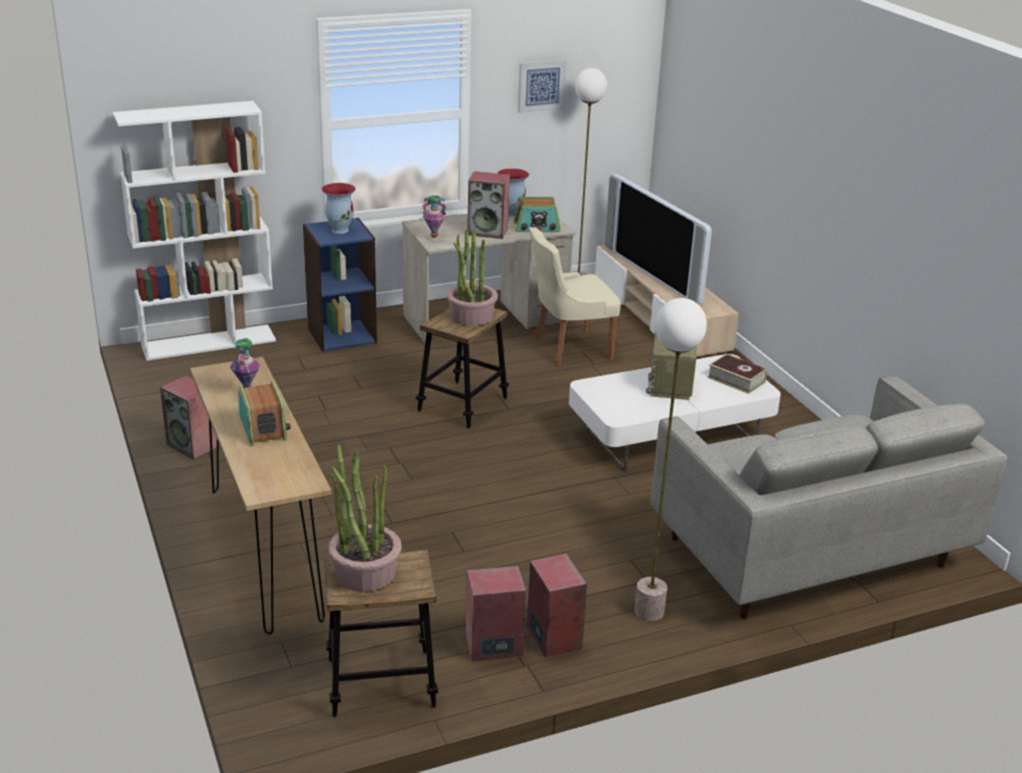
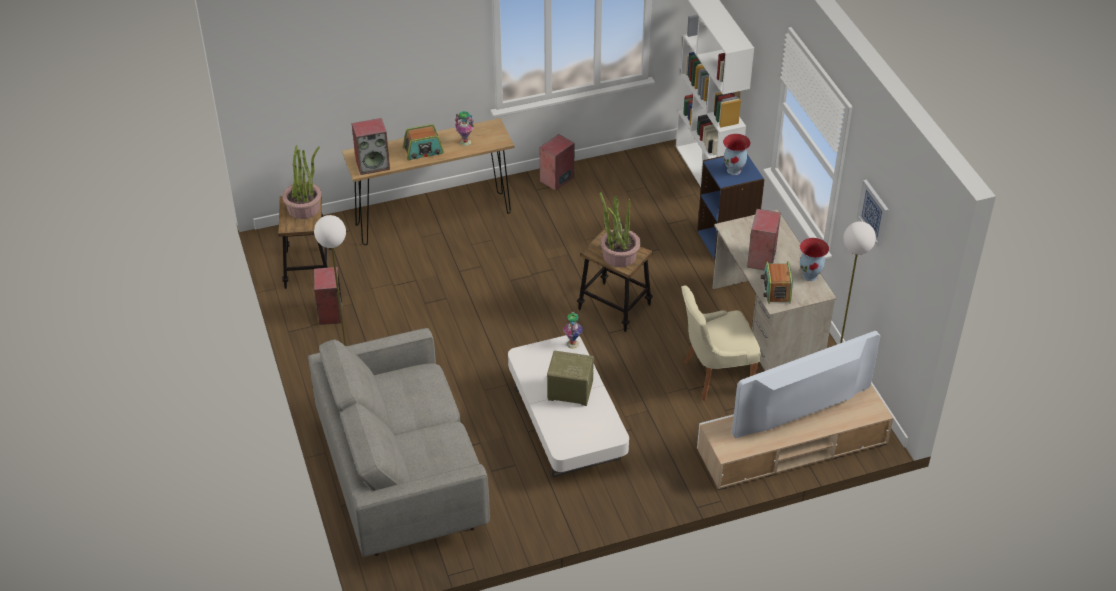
camera: 95 degrees right, 15 degrees up
vase [422,195,446,241] -> vase moved to [563,312,583,349]
speaker [527,554,587,658] -> speaker moved to [352,118,390,175]
beige chair [529,227,621,367] -> beige chair turned 90 degrees counterclockwise [681,285,761,401]
book [707,354,767,394] -> none

